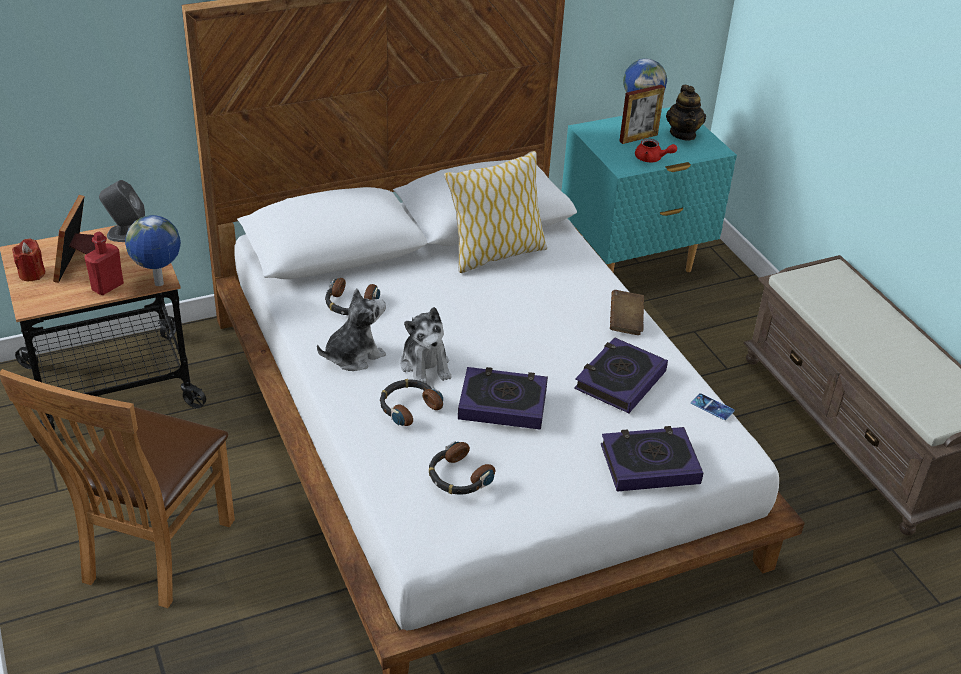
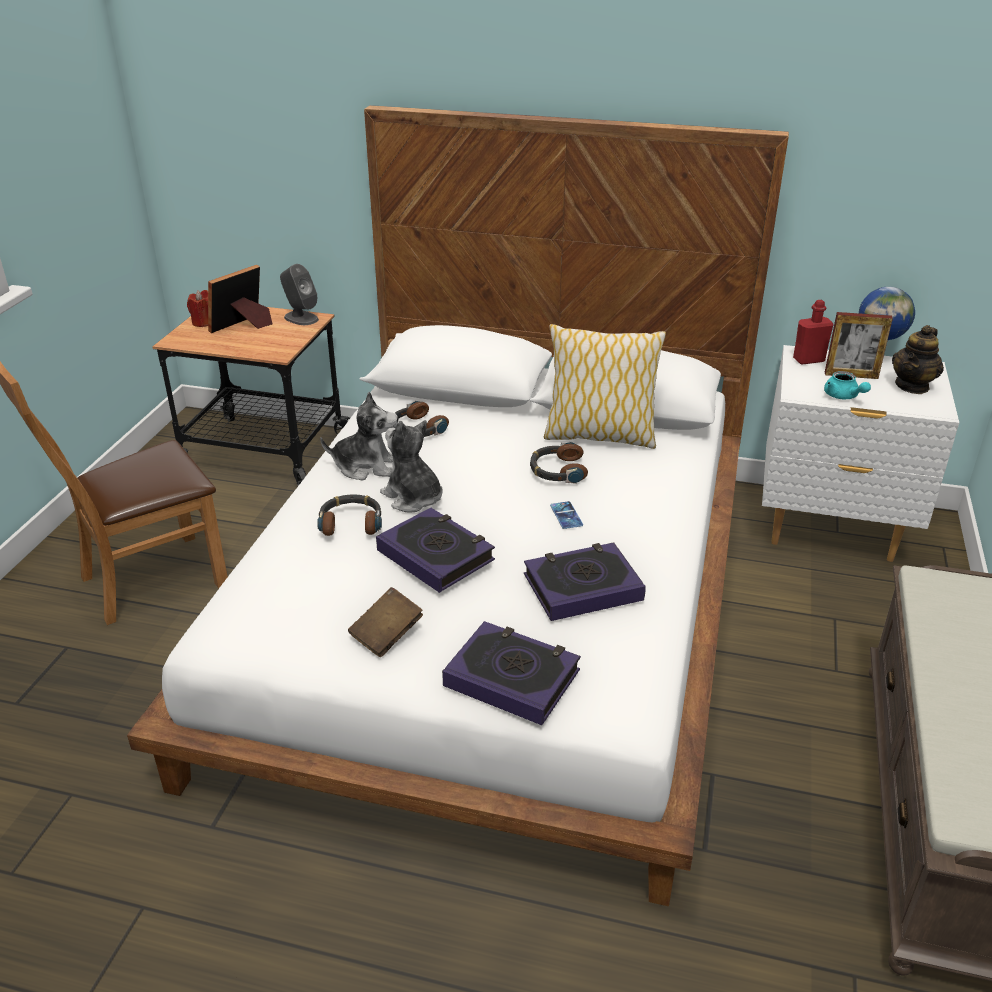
camera: 40 degrees right, 5 degrees down
red bottle [84,232,124,295] -> red bottle moved to [793,300,834,365]
globe [125,215,181,286] -> none
plush toy [400,307,451,384] -> plush toy turned 120 degrees clockwise [380,420,443,513]
headphones [429,441,495,495] -> headphones moved to [530,442,588,484]
turquoise nightstand [562,107,737,272] -> white nightstand [762,345,959,562]
brown book [610,290,644,335] -> brown book moved to [348,587,423,657]
red teapot [635,139,677,162] -> turquoise teapot [824,371,871,399]
phone [691,393,735,420] -> phone moved to [550,501,583,529]

